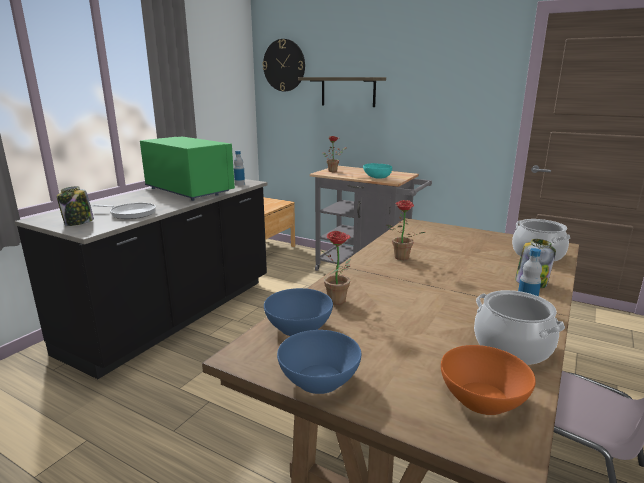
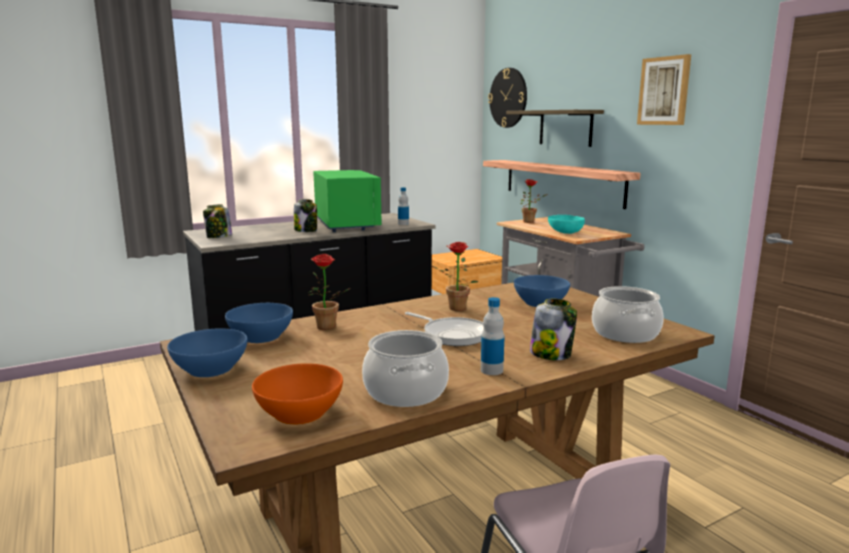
camera: 30 degrees right, 5 degrees down
frying pan [92,203,156,219] -> frying pan moved to [405,312,484,346]
none -> jar [294,199,317,232]
none -> shelf [483,160,641,209]
none -> blue bowl [514,275,570,307]
none -> picture [637,54,691,125]

